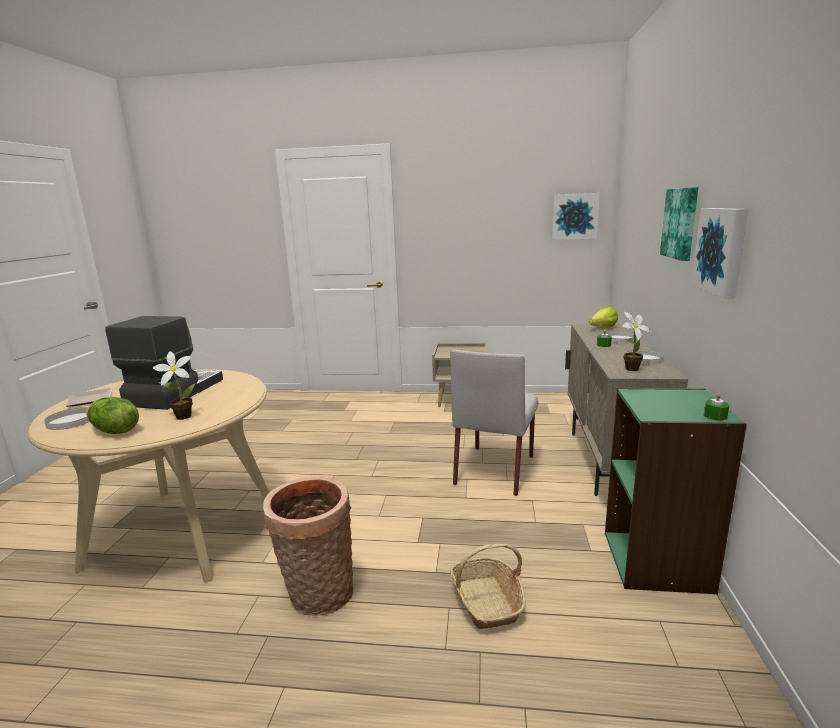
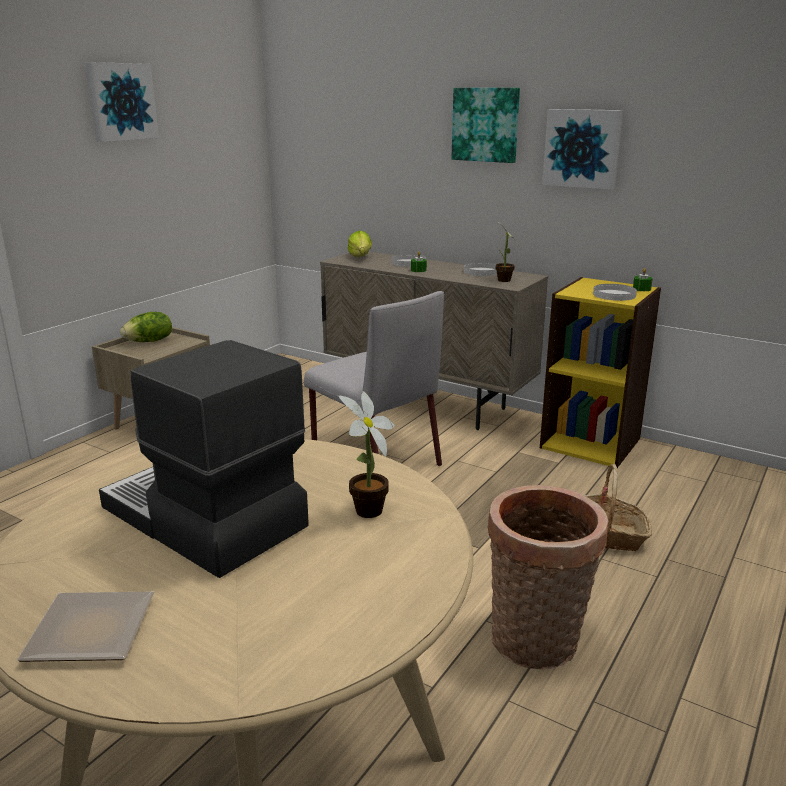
camera: 65 degrees left, 5 degrees up
white plate [44,407,90,430] -> white plate moved to [593,284,637,301]
lettuce [86,397,139,434] -> lettuce moved to [120,312,172,342]
picture [552,193,600,240] -> picture moved to [85,62,159,142]
green bookcase [605,388,747,594] -> yellow bookcase [540,277,661,468]

